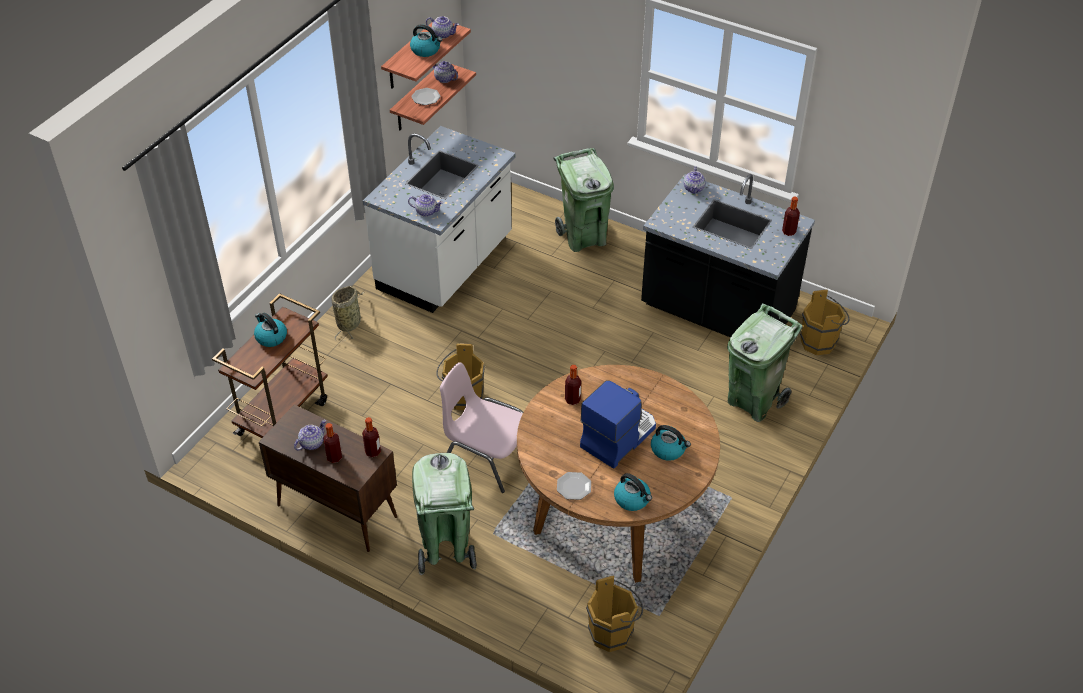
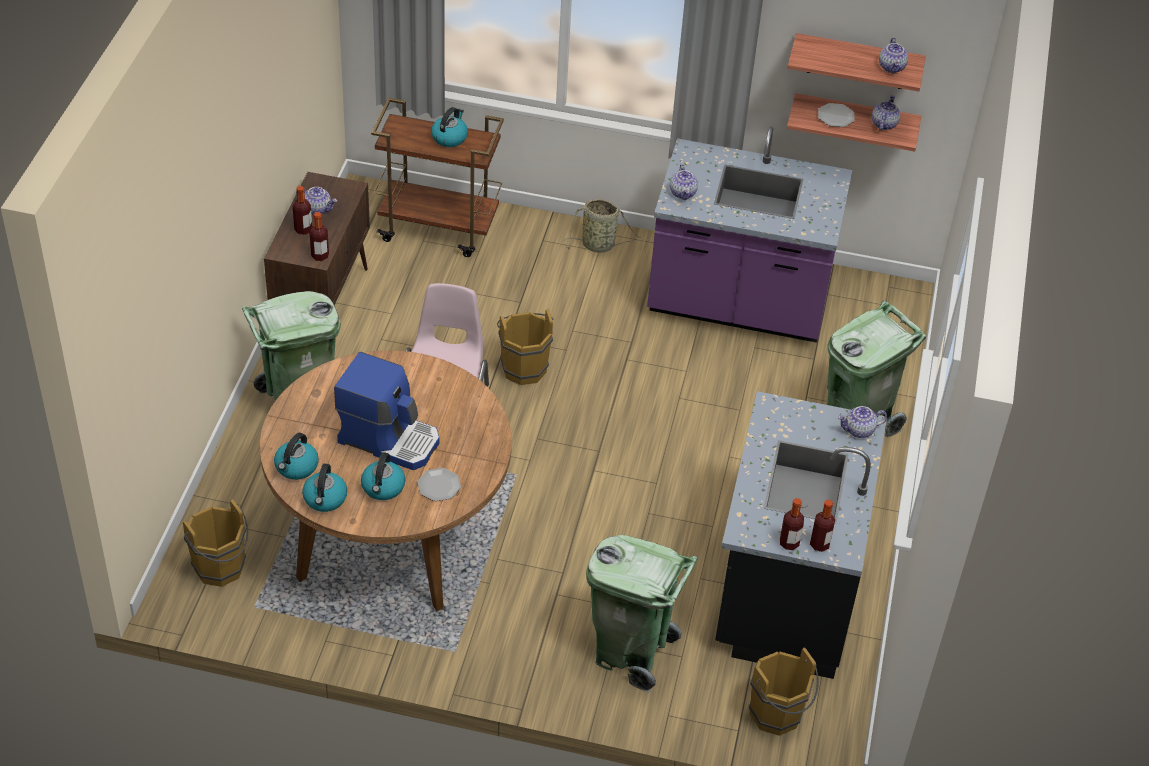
camera: 70 degrees right, 0 degrees up
white counter [363,126,515,313] -> purple counter [647,127,852,343]
kettle [410,24,442,57] -> kettle moved to [302,464,347,512]
plate [557,472,591,500] -> plate moved to [417,468,461,501]
bottle [565,365,581,405] -> bottle moved to [780,498,804,550]

